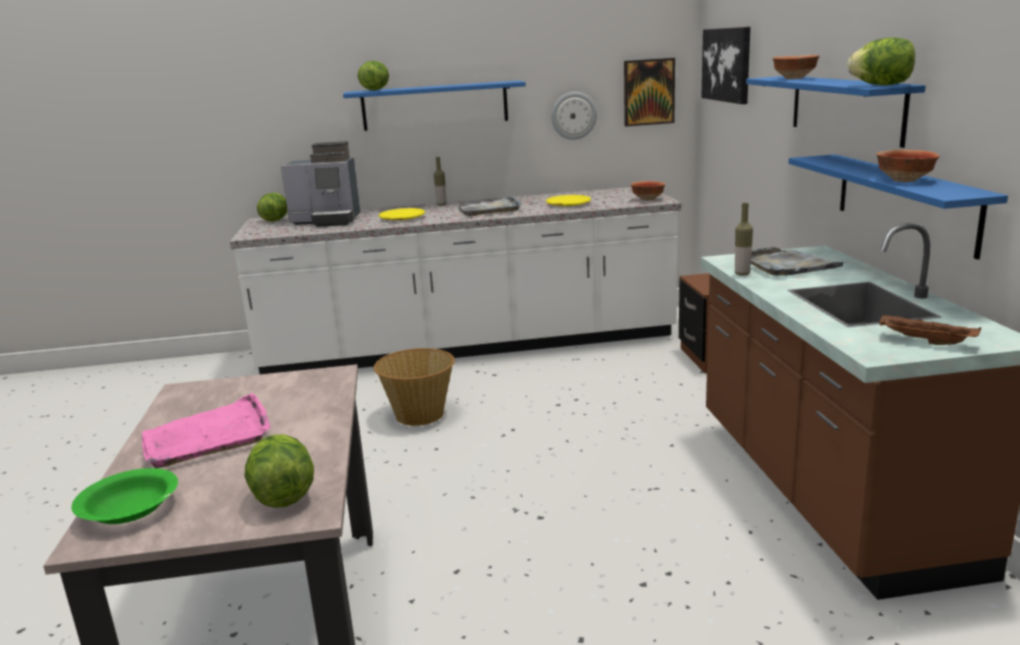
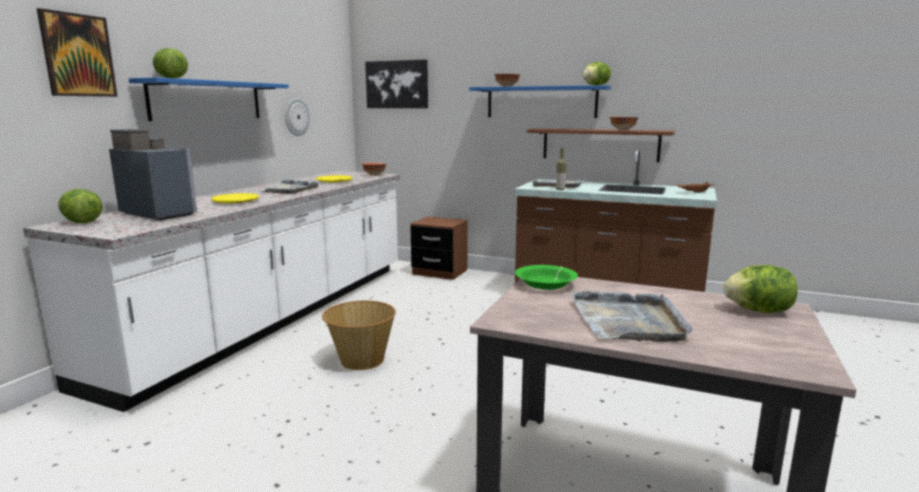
camera: 60 degrees left, 5 degrees down
green bowl [71,468,178,524] -> green bowl moved to [515,265,578,290]
pink tray [142,393,271,468] -> grey tray [572,291,693,342]
coffee machine [281,141,360,227] -> coffee machine turned 90 degrees counterclockwise [109,129,197,220]
bottle [434,157,447,205] -> none
picture [624,58,675,127] -> picture moved to [37,8,118,97]
blue shelf [789,154,1008,260] -> brown shelf [527,128,675,162]

